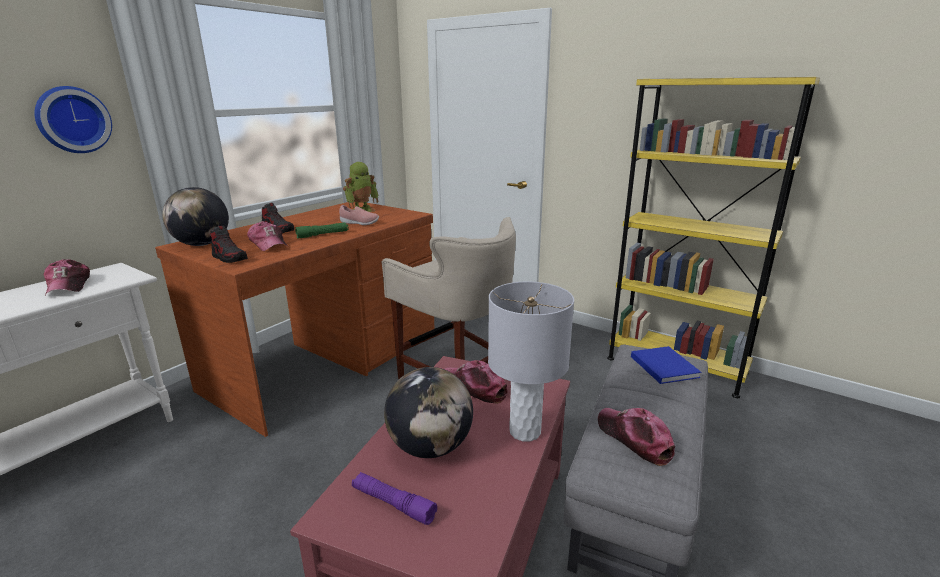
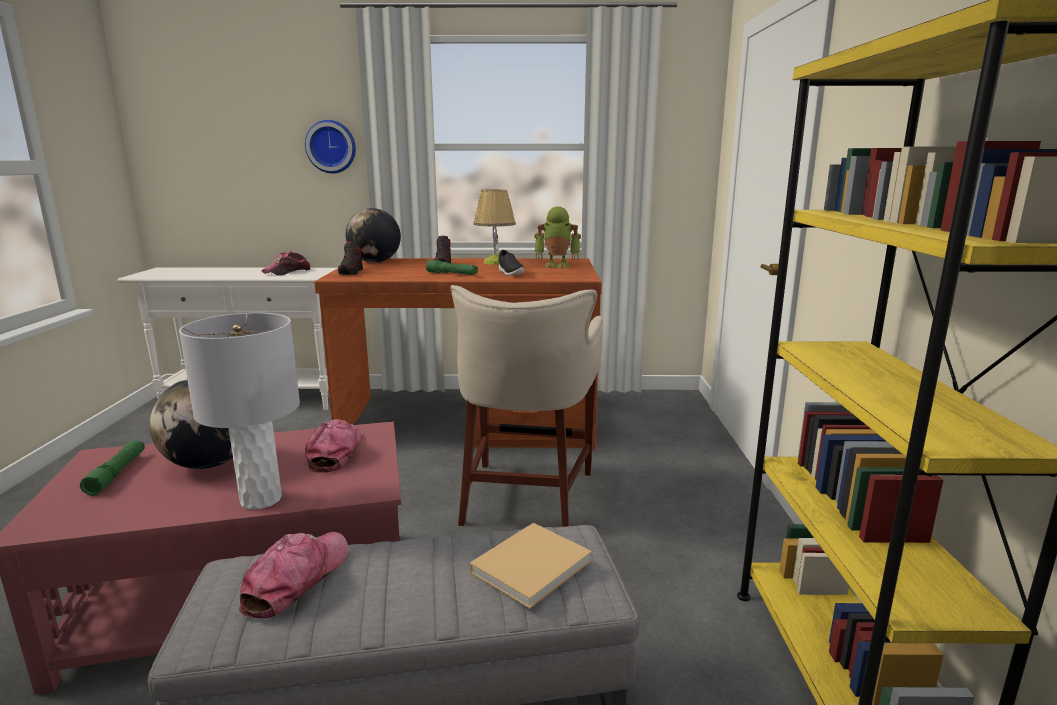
camera: 55 degrees right, 5 degrees down
cap [247,221,288,251] -> none
pink shoe [339,205,379,225] -> black shoe [499,250,524,276]
purple flashlight [352,472,437,525] -> green flashlight [80,440,145,496]
blue book [631,346,701,384] -> beige book [470,523,592,609]
none -> table lamp [473,189,516,265]

